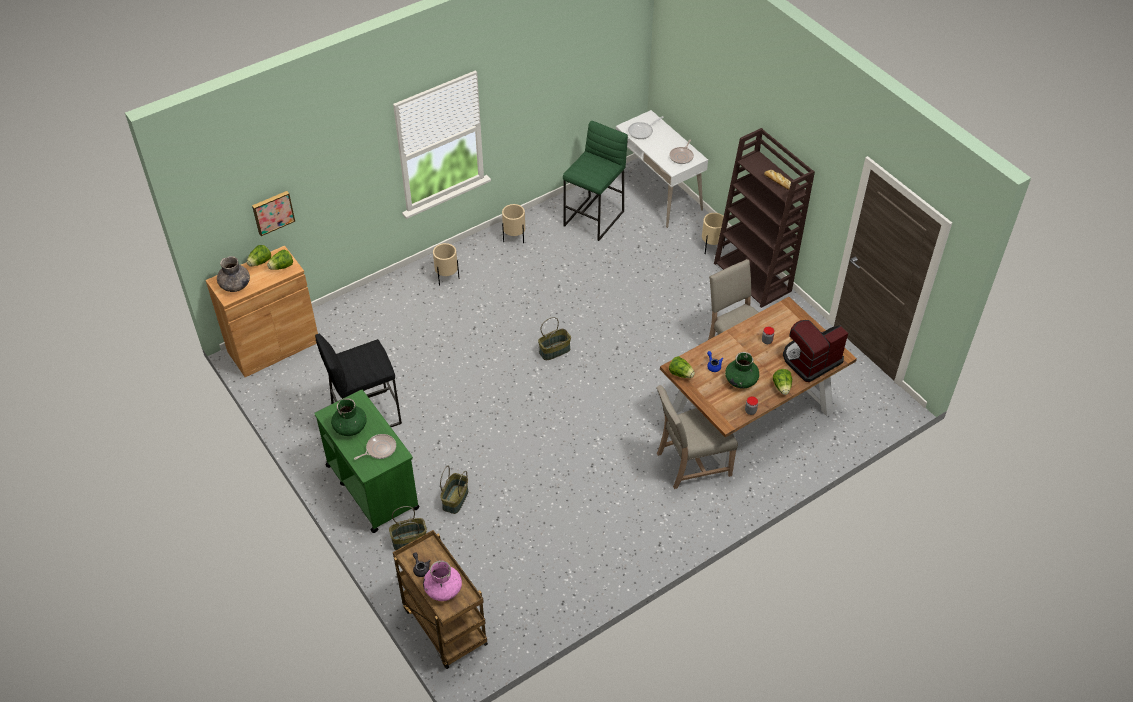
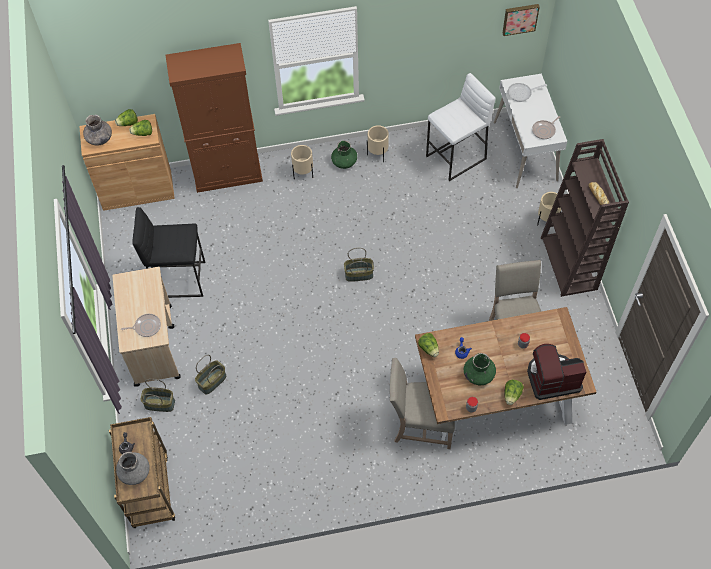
camera: 25 degrees right, 10 degrees up
picture [252,191,295,236] -> picture moved to [502,4,540,36]
green cart [314,390,420,533] -> beige cart [112,267,181,387]
green vase [331,398,367,436] -> green vase moved to [331,140,357,169]
pink vase [423,560,462,601] -> grey vase [116,452,150,485]
green stool [563,121,628,241] -> white stool [426,73,495,181]
none -> brown cabinet [166,43,263,193]

